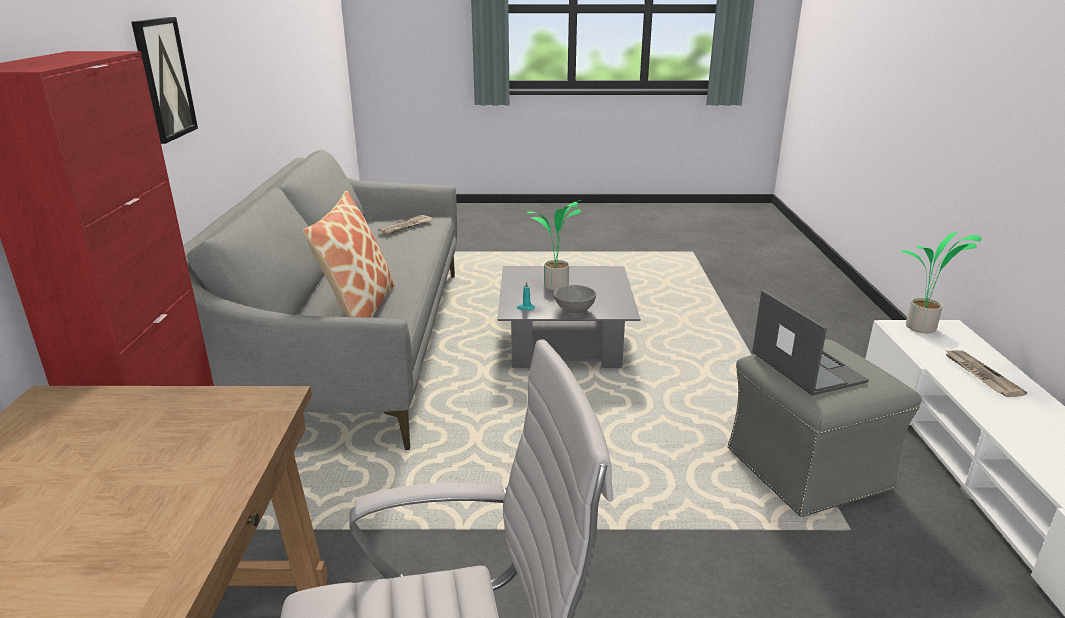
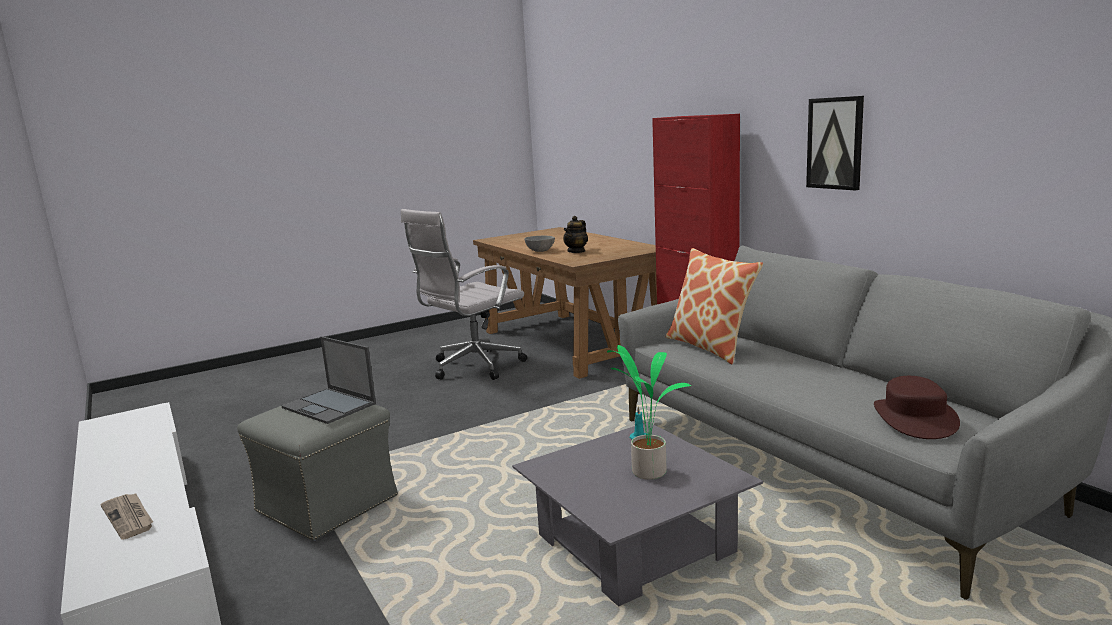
camera: 150 degrees right, 10 degrees down
newspaper [378,215,433,235] -> brown hat [874,376,960,439]
grey bowl [553,285,597,313] -> grey bowl moved to [524,236,555,252]
potted plant [899,231,981,333] -> none
none -> teapot [563,216,588,253]

